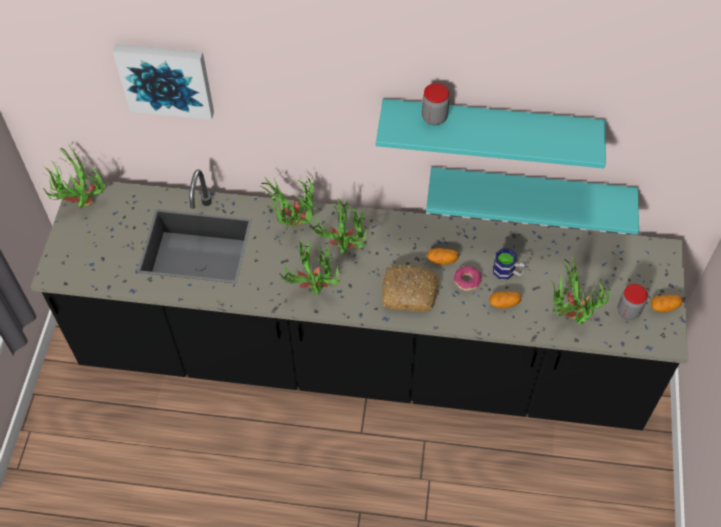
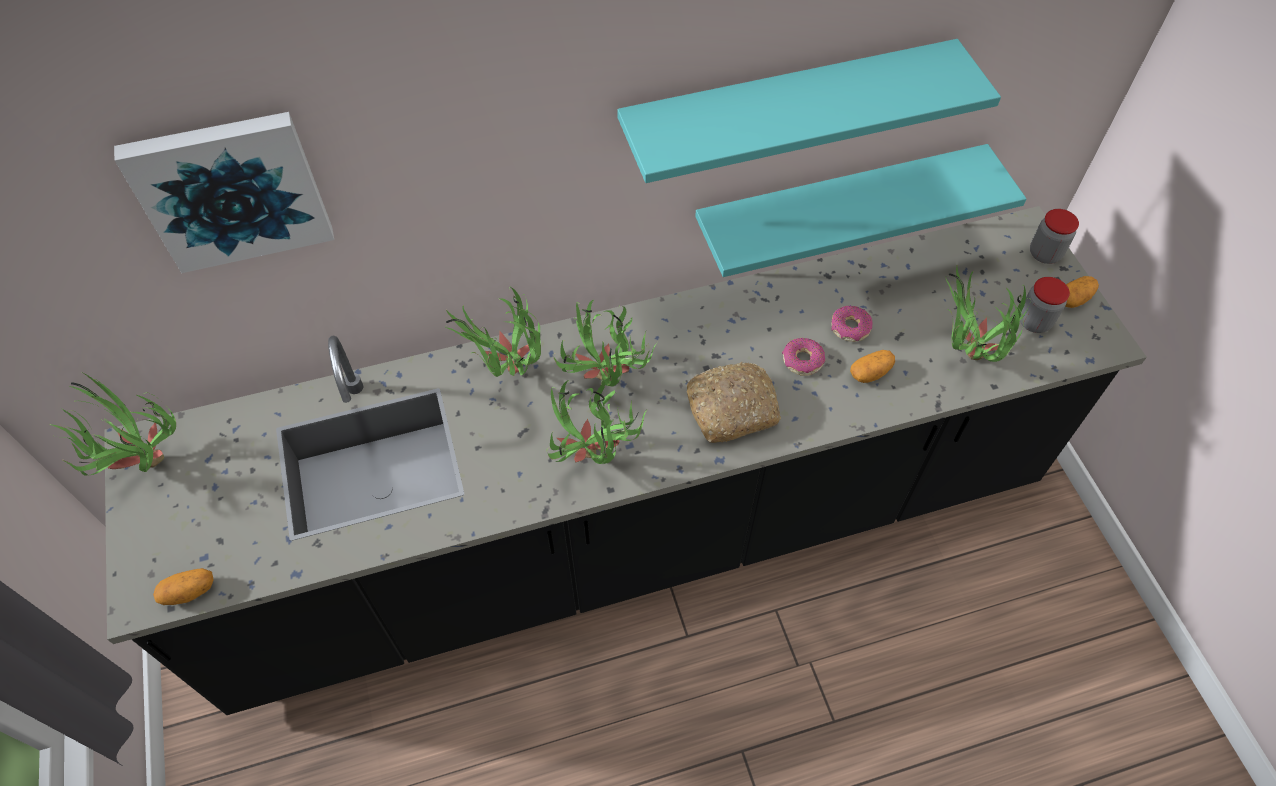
camera: 25 degrees left, 0 degrees up
jar [422,83,450,125] -> jar moved to [1030,209,1079,264]
potato [427,248,459,265] -> potato moved to [153,568,214,605]
mug [493,248,526,280] -> donut [831,306,873,342]

